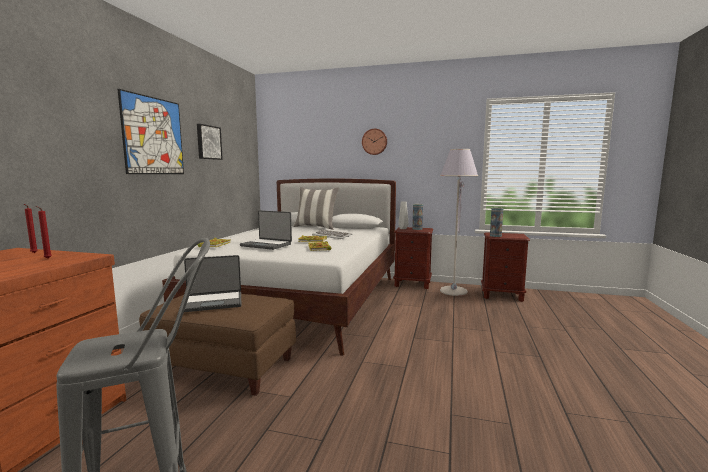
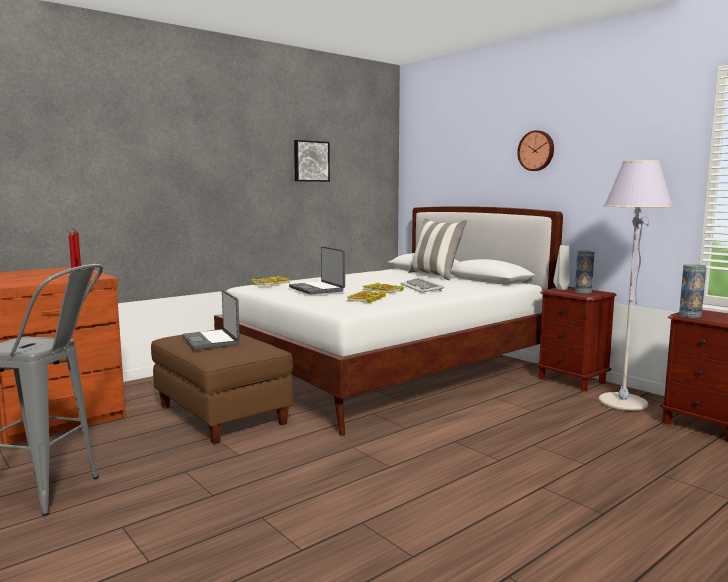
camera: 35 degrees right, 0 degrees up
picture [118,89,184,174] -> none
laptop [184,255,241,312] -> laptop turned 45 degrees clockwise [182,290,240,350]

